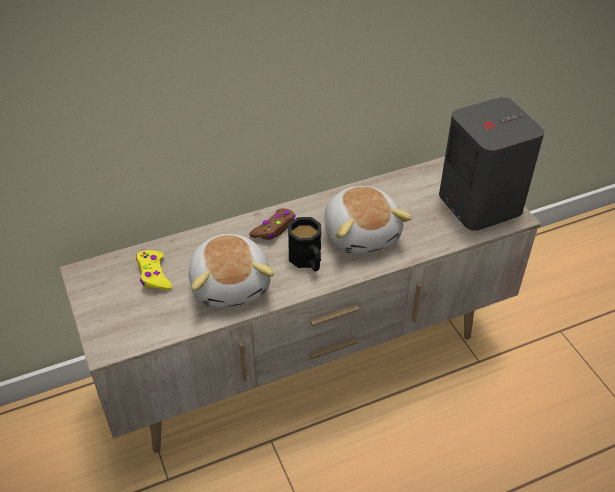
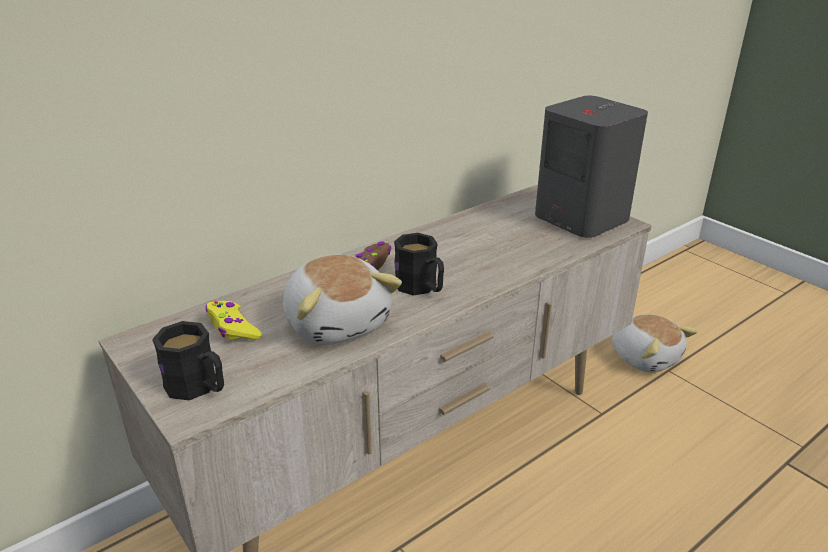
camera: 15 degrees left, 15 degrees down
plush toy [324,186,412,255] -> plush toy moved to [612,314,698,373]
none -> black mug [152,321,224,400]

